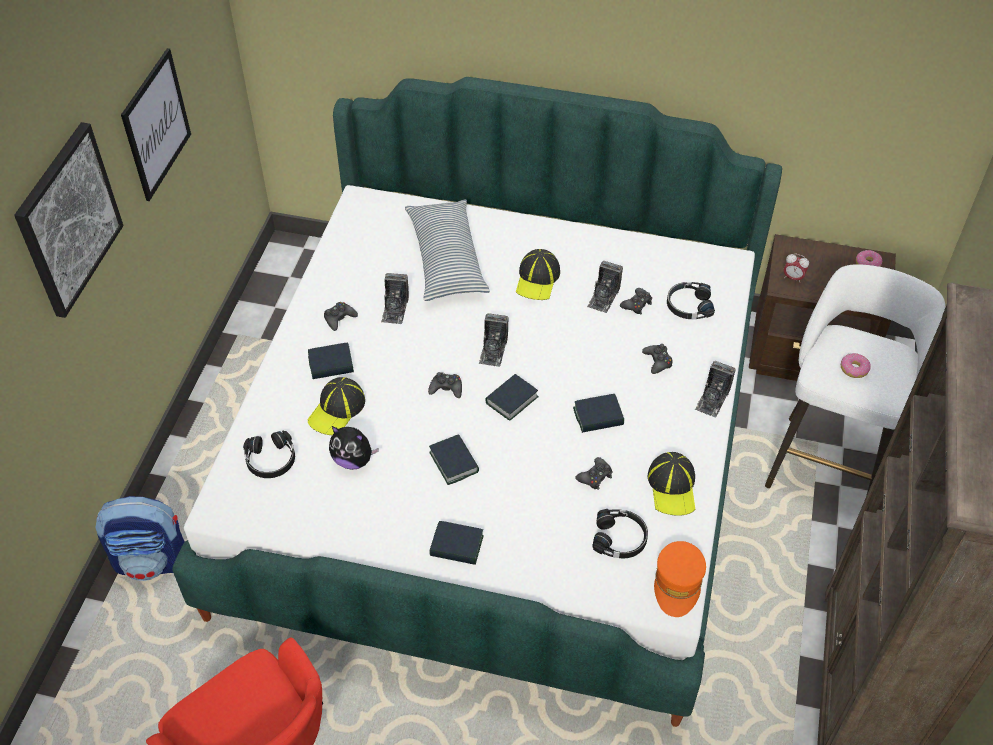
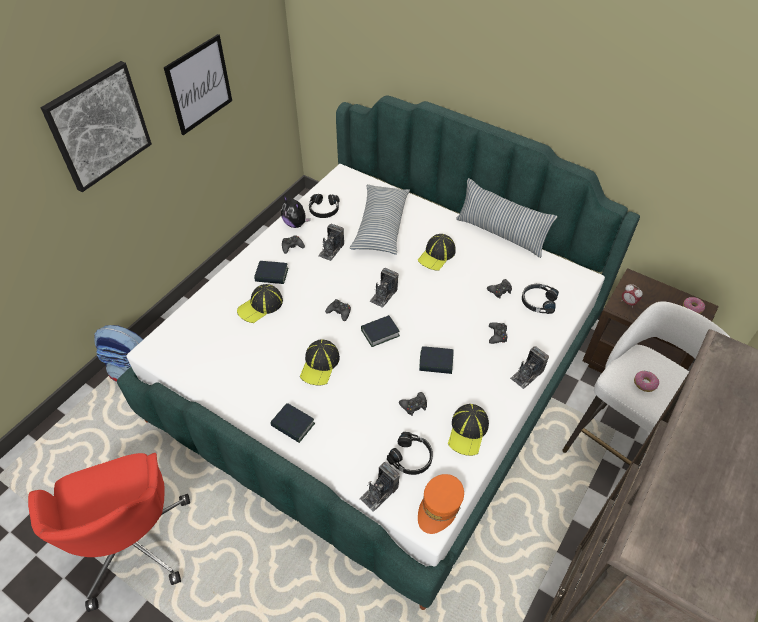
camera: 20 degrees right, 0 degrees up
black headphones [243,430,295,478] -> black headphones moved to [309,194,340,218]
plush toy [329,426,379,470] -> plush toy moved to [281,196,310,228]
book [429,434,479,485] -> cap [300,339,340,385]
camera [587,261,623,313] -> camera moved to [359,462,400,512]
none -> pillow [456,178,557,258]

